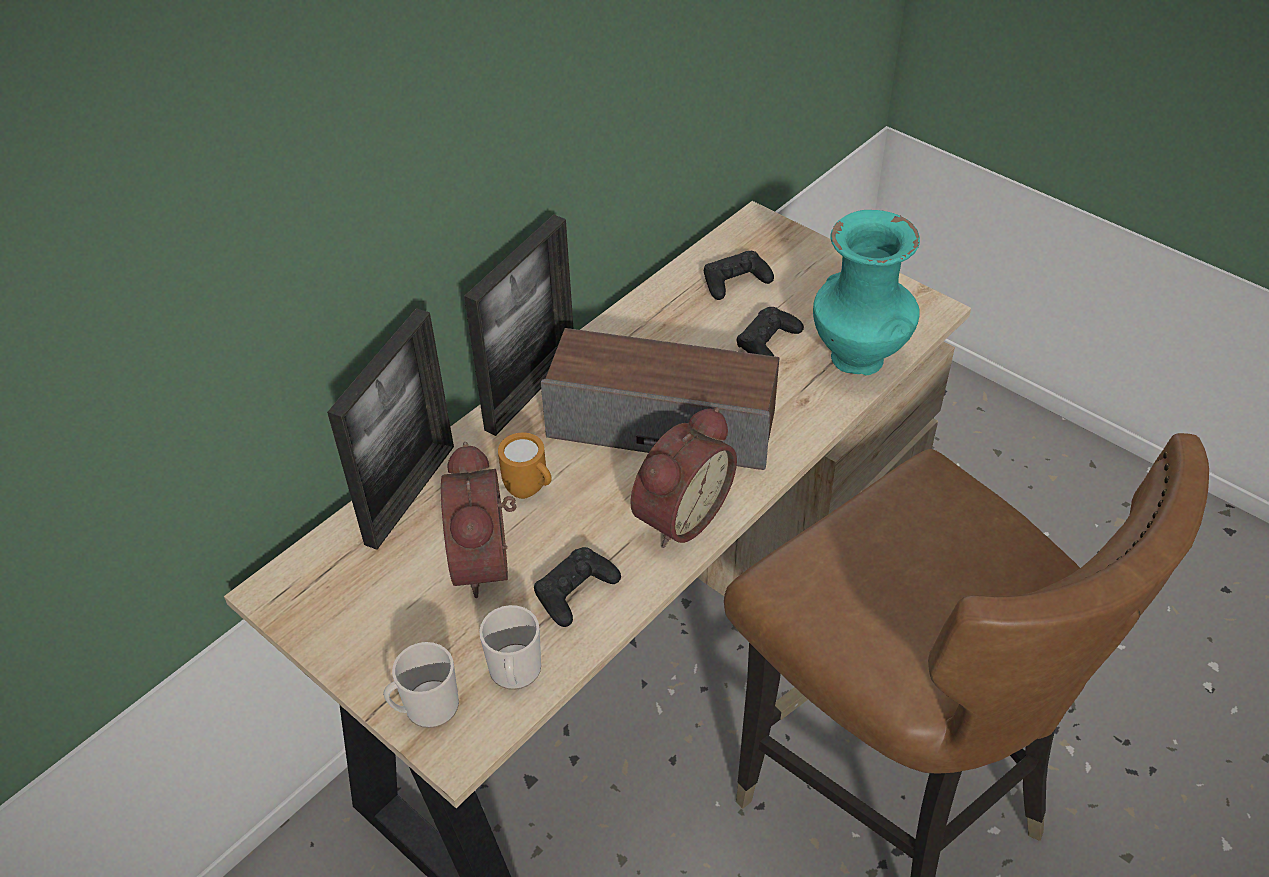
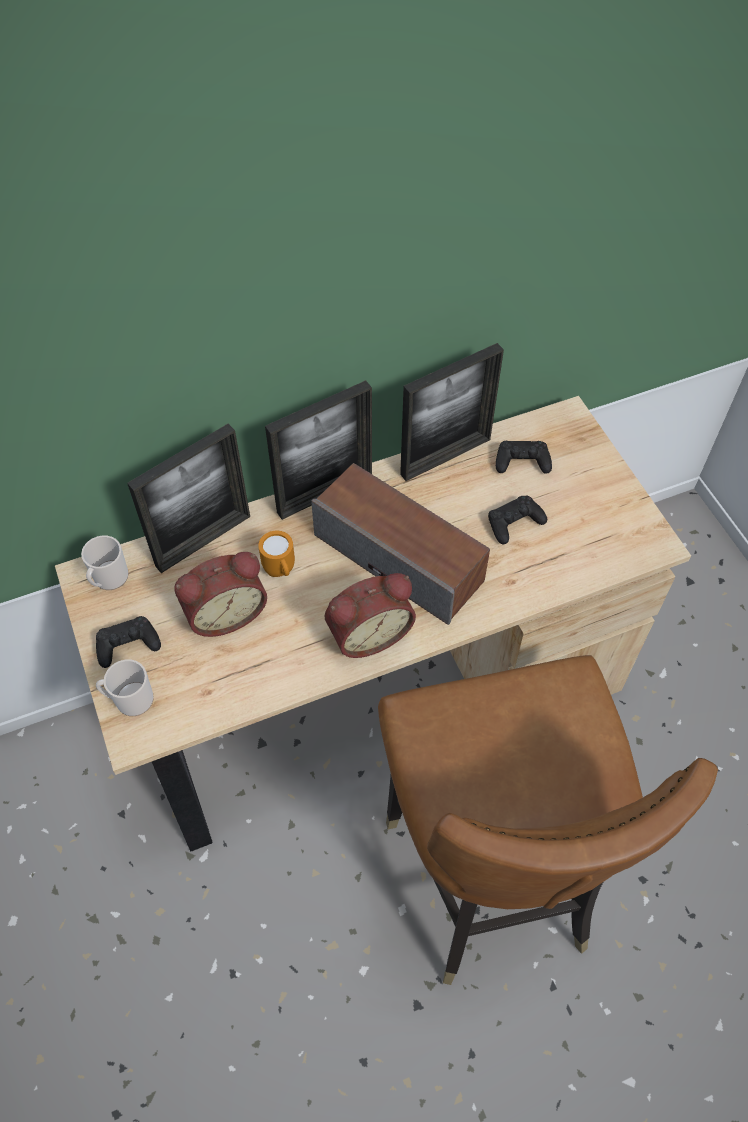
camera: 25 degrees right, 10 degrees up
alarm clock [441,442,517,598] -> alarm clock turned 135 degrees counterclockwise [174,552,267,637]
mug [479,605,541,690] -> mug moved to [81,536,129,590]
black game controller [534,547,621,627] -> black game controller moved to [96,616,161,668]
turquoise vase [813,210,920,375] -> none
none -> picture frame [400,343,504,481]

